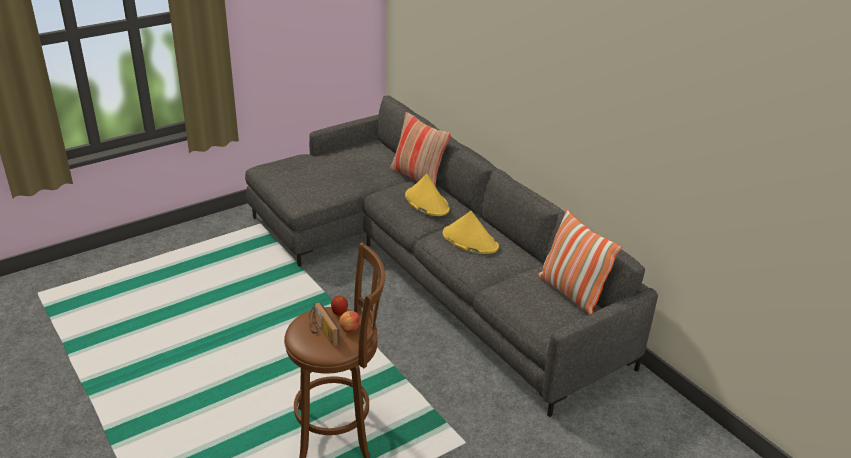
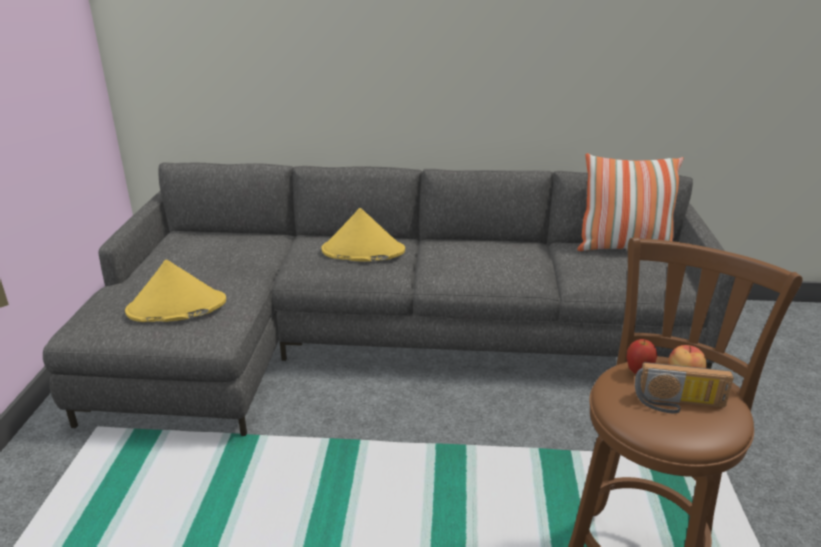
camera: 50 degrees left, 5 degrees down
pillow [390,112,451,186] -> none
yellow hat [443,211,499,254] -> yellow hat moved to [125,260,226,322]

